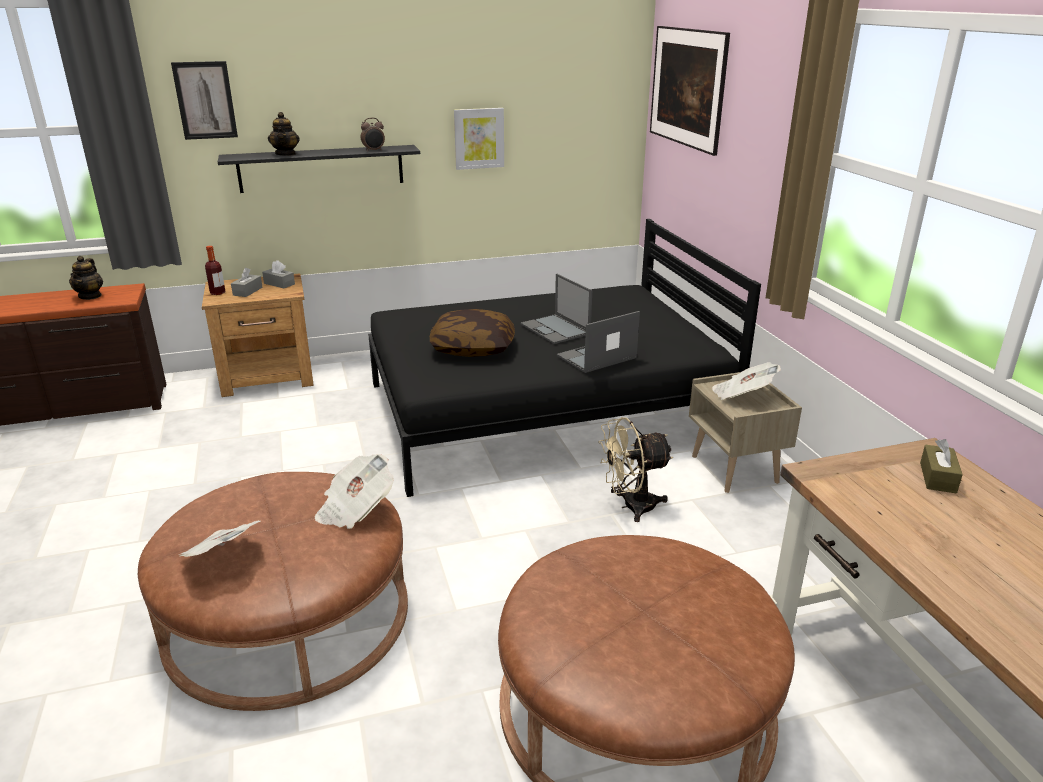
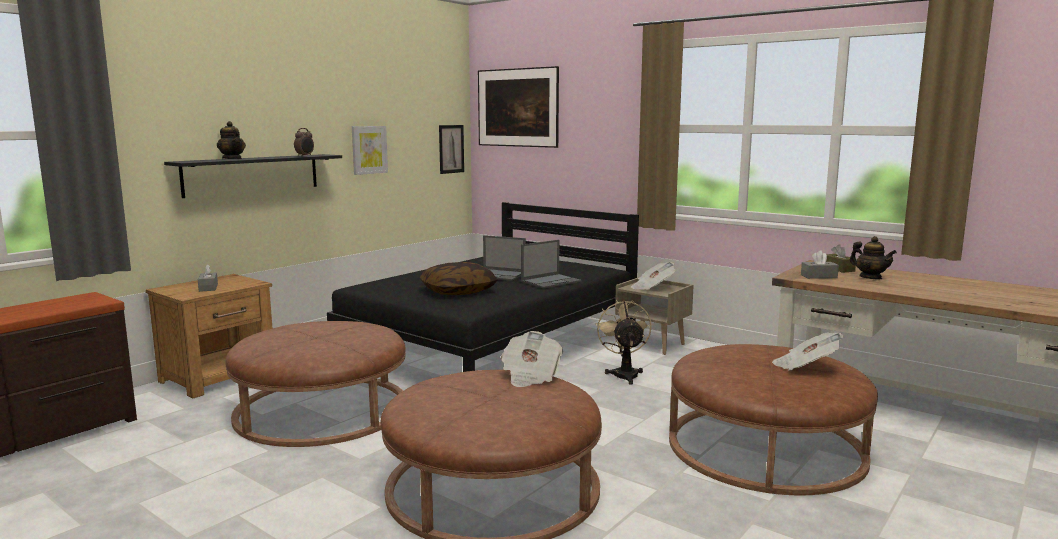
camera: 35 degrees left, 15 degrees down
teapot [69,256,103,300] -> teapot moved to [850,236,897,279]
picture [171,61,238,140] -> picture moved to [439,125,464,174]
newspaper [179,520,260,557] -> newspaper moved to [772,333,844,370]
bottle [205,246,226,295] -> none
grey tissue box [262,260,295,288] -> grey tissue box moved to [801,250,839,279]
laptop [557,311,640,373] -> laptop turned 150 degrees counterclockwise [521,240,582,288]
beige fan [598,417,673,522] -> beige fan turned 135 degrees clockwise [596,300,652,385]
none -> brown ottoman [226,321,406,447]

